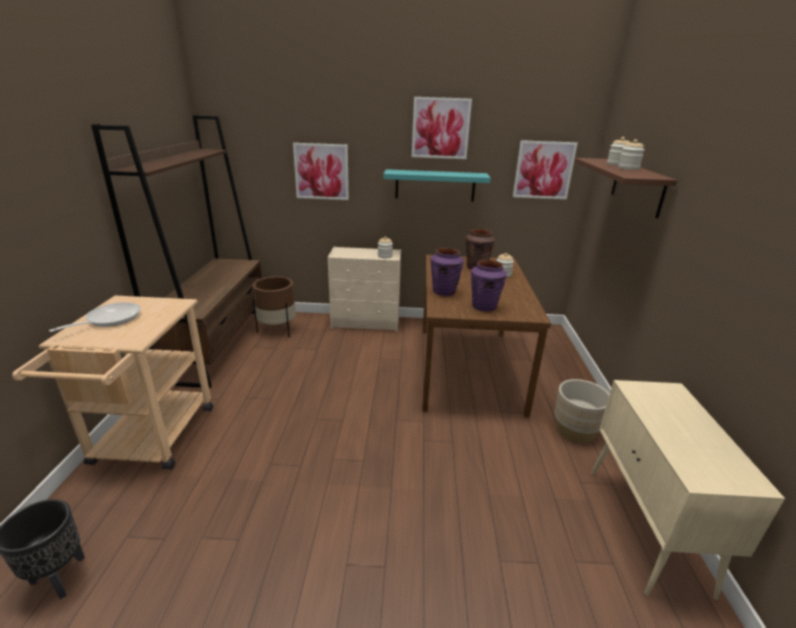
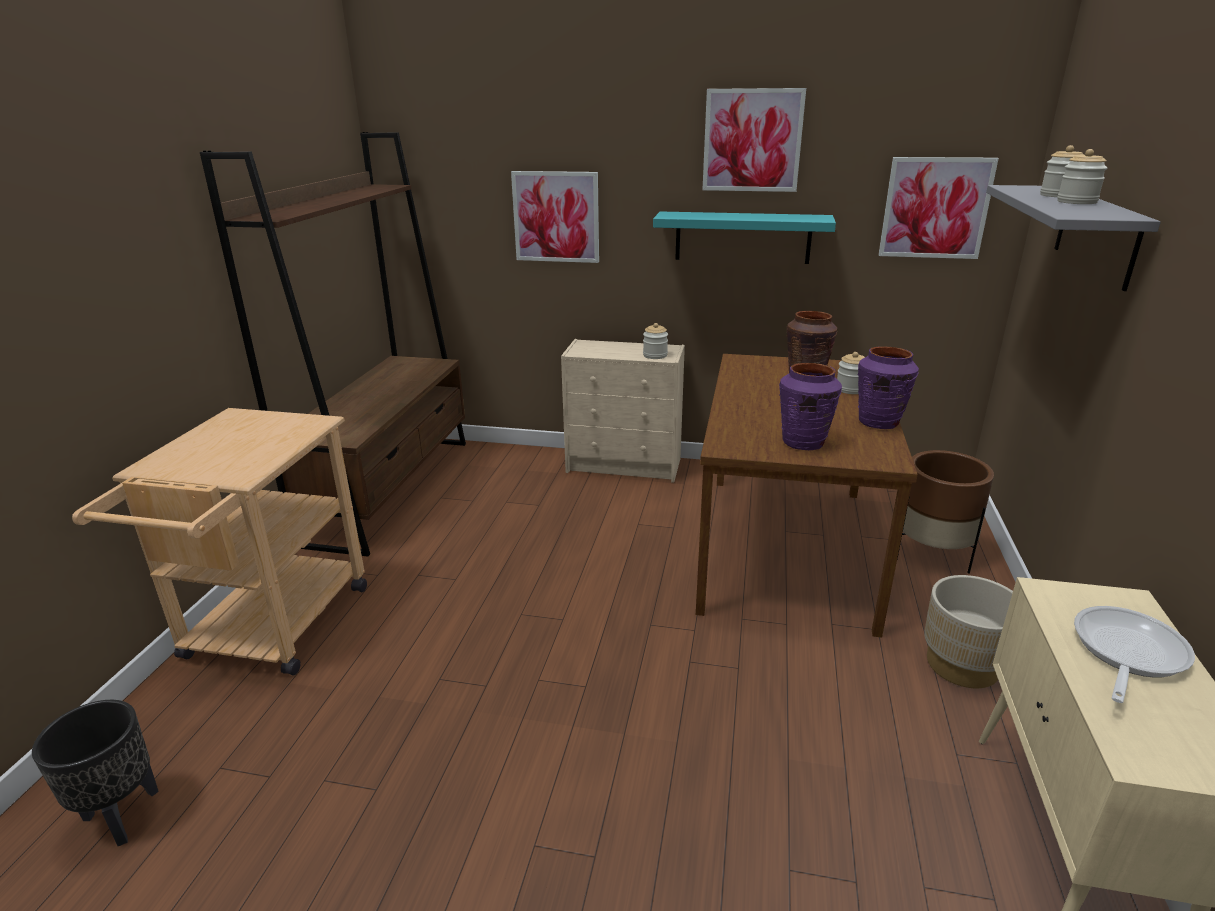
camera: 10 degrees right, 0 degrees up
frying pan [49,302,141,332] -> frying pan moved to [1074,606,1195,703]
brown planter [253,276,296,337] -> brown planter moved to [897,450,994,574]
purple vase [431,248,464,296] -> purple vase moved to [858,346,919,429]
brown shelf [575,158,678,218] -> grey shelf [986,185,1161,291]

